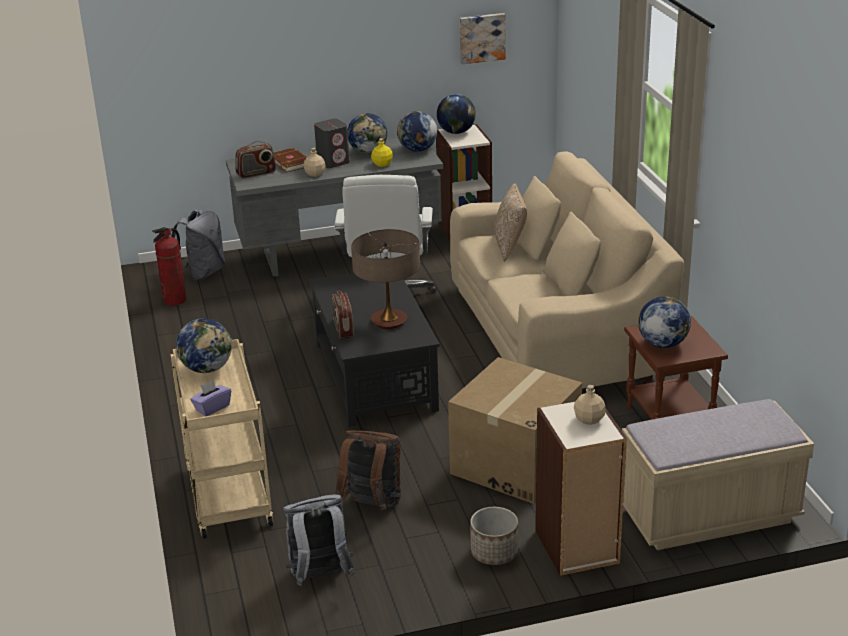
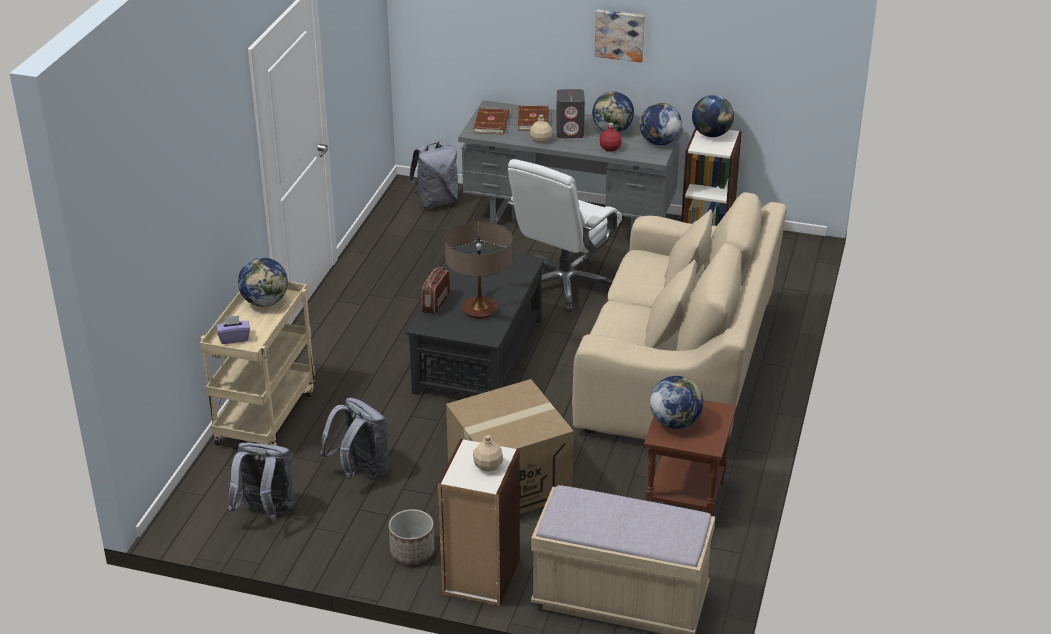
camera: 30 degrees right, 5 degrees up
fire extinguisher [152,227,186,306] -> none
radio [235,141,276,178] -> brown book [474,108,509,134]
brown backpack [336,430,401,512] -> grey backpack [320,398,389,479]
yellow bottle [371,138,393,167] -> red bottle [600,123,622,152]
picture [460,13,506,64] -> picture moved to [594,10,645,62]
pillow [494,183,527,261] -> none

